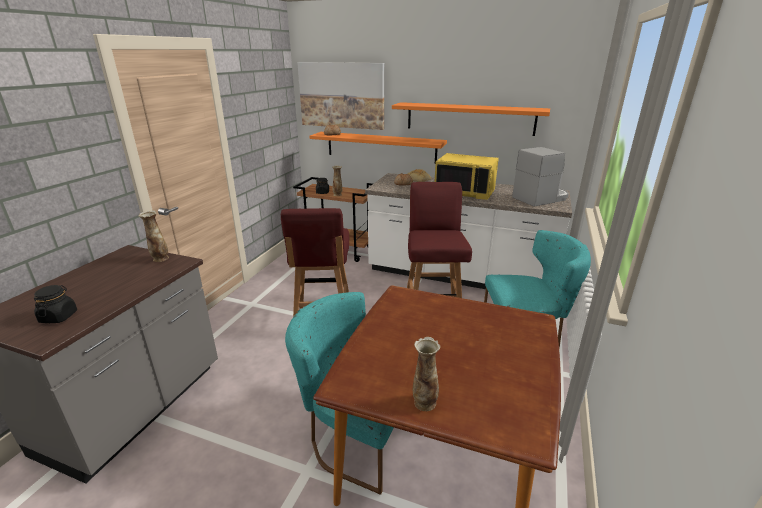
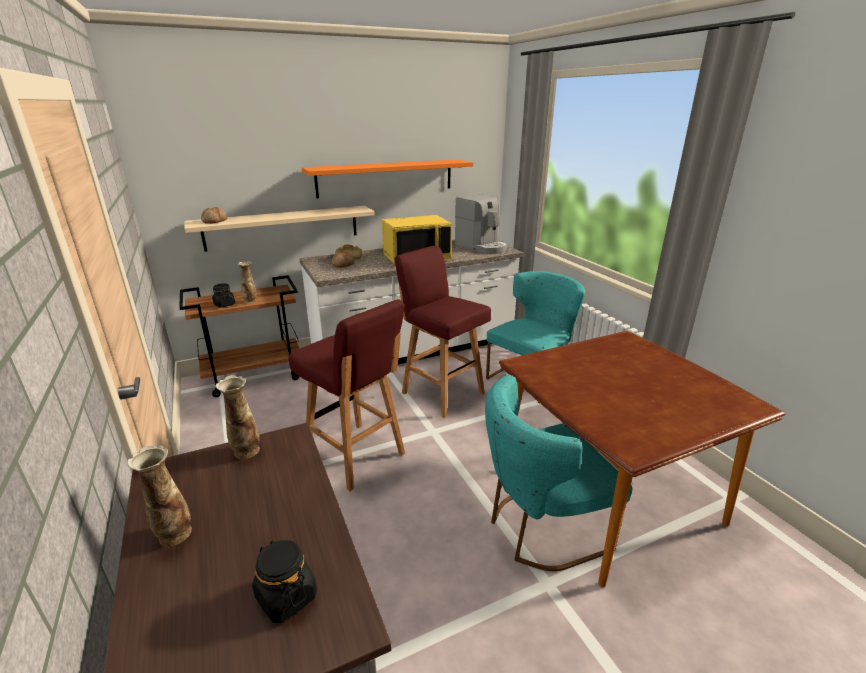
camera: 45 degrees left, 0 degrees up
picture [297,62,384,130] -> none
orange shelf [309,132,447,164] -> beige shelf [184,206,375,252]
vase [413,337,440,411] -> vase moved to [127,445,192,546]
coffee machine [512,147,568,207] -> coffee machine turned 120 degrees clockwise [455,194,507,254]

